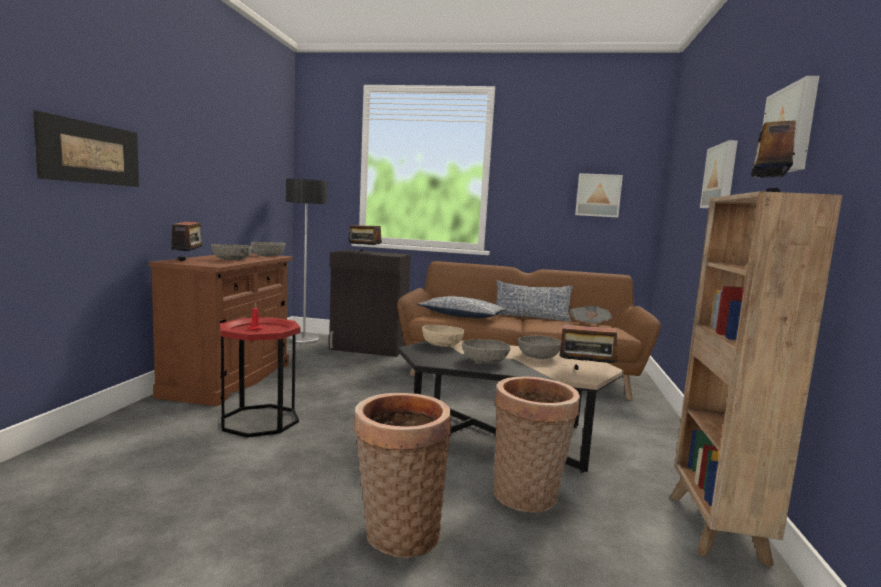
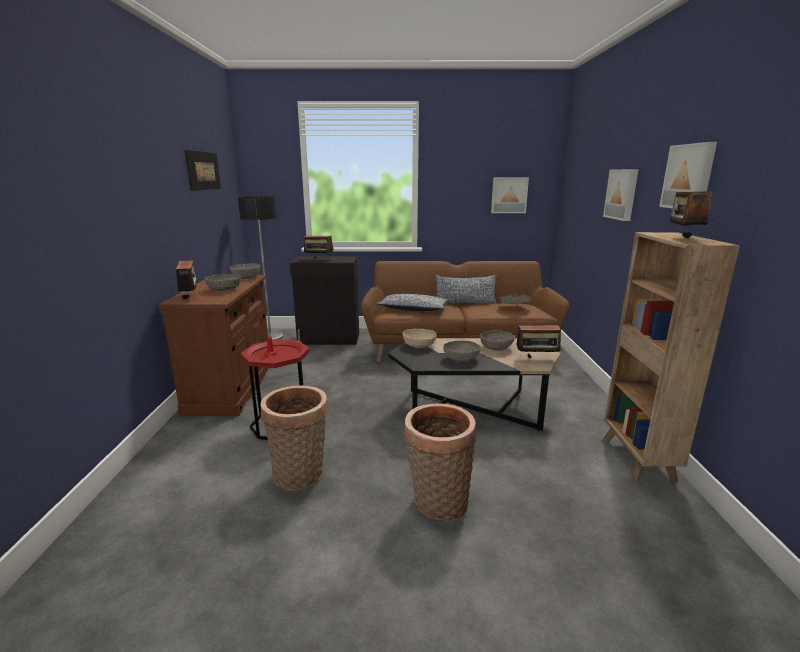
camera: 10 degrees left, 10 degrees up
picture [33,110,139,187] -> picture moved to [184,150,221,191]
basket [494,377,580,512] -> basket moved to [261,385,328,491]

